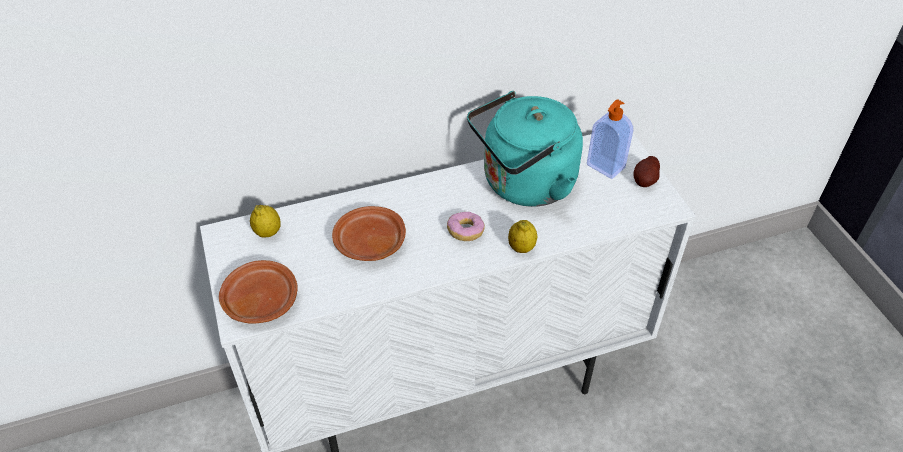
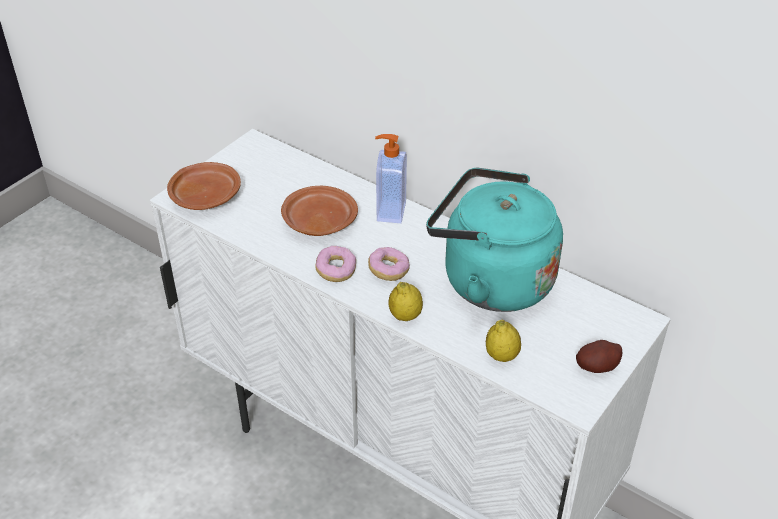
camera: 55 degrees right, 5 degrees down
lemon [250,205,281,238] -> lemon moved to [486,319,521,362]
soap dispenser [587,99,633,179] -> soap dispenser moved to [375,134,407,223]
none -> donut [315,246,356,282]

